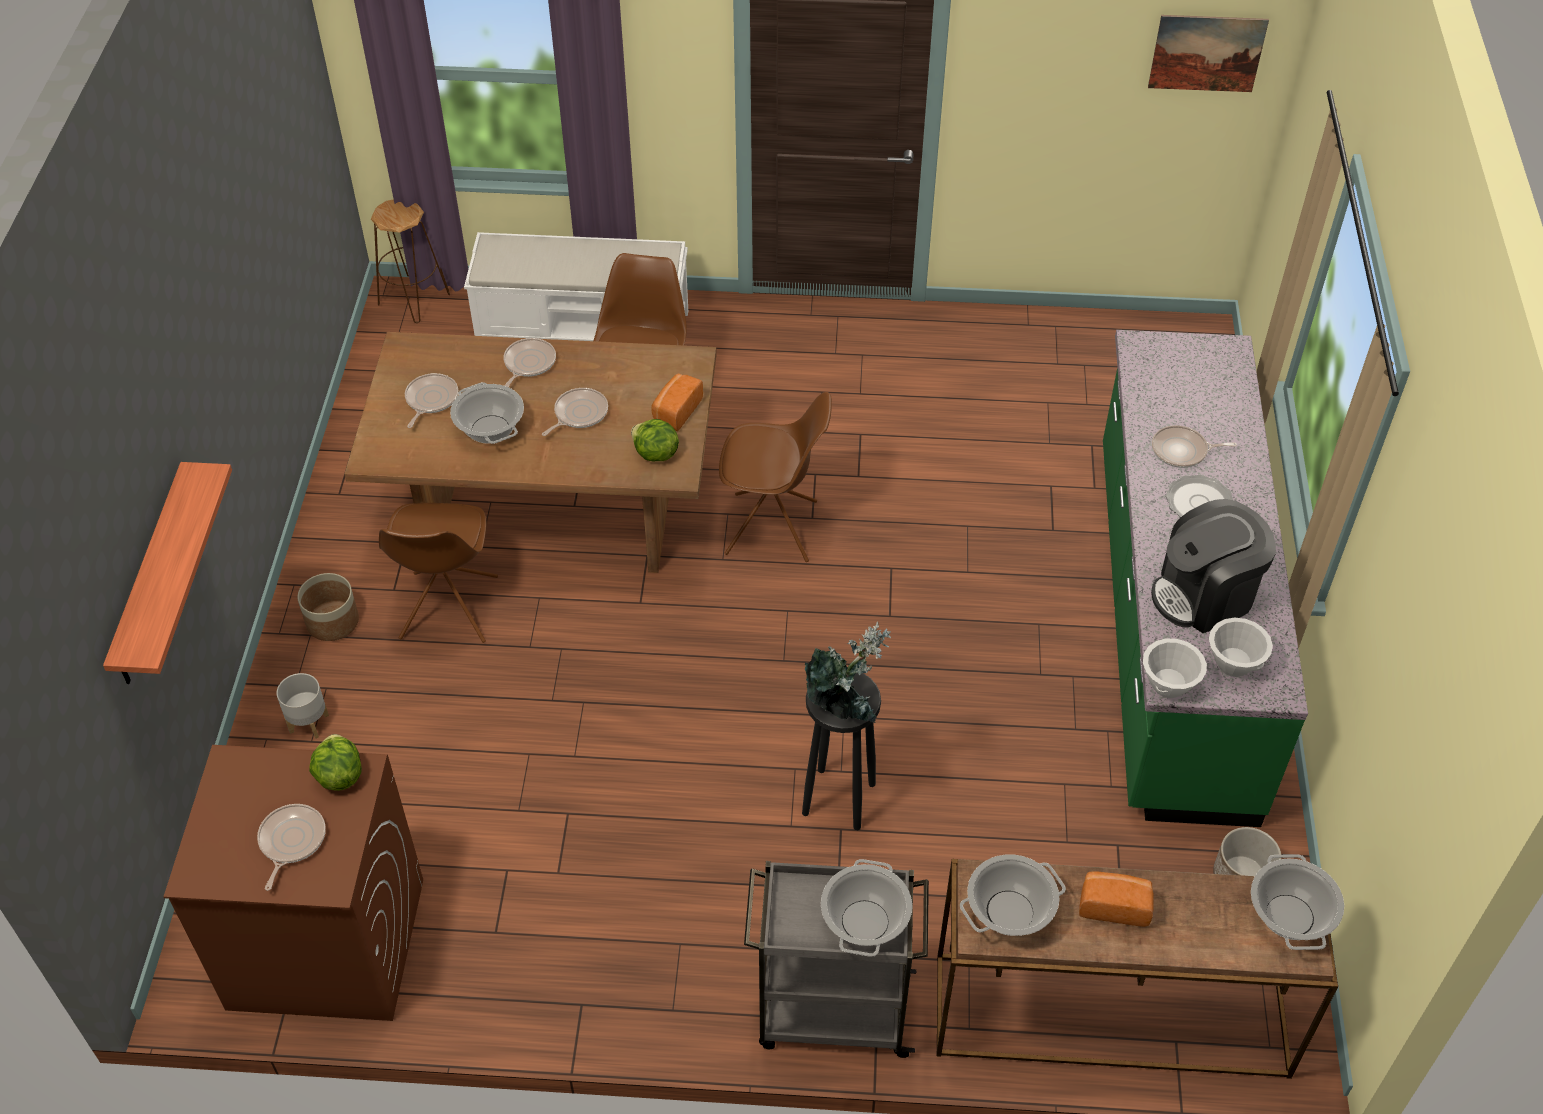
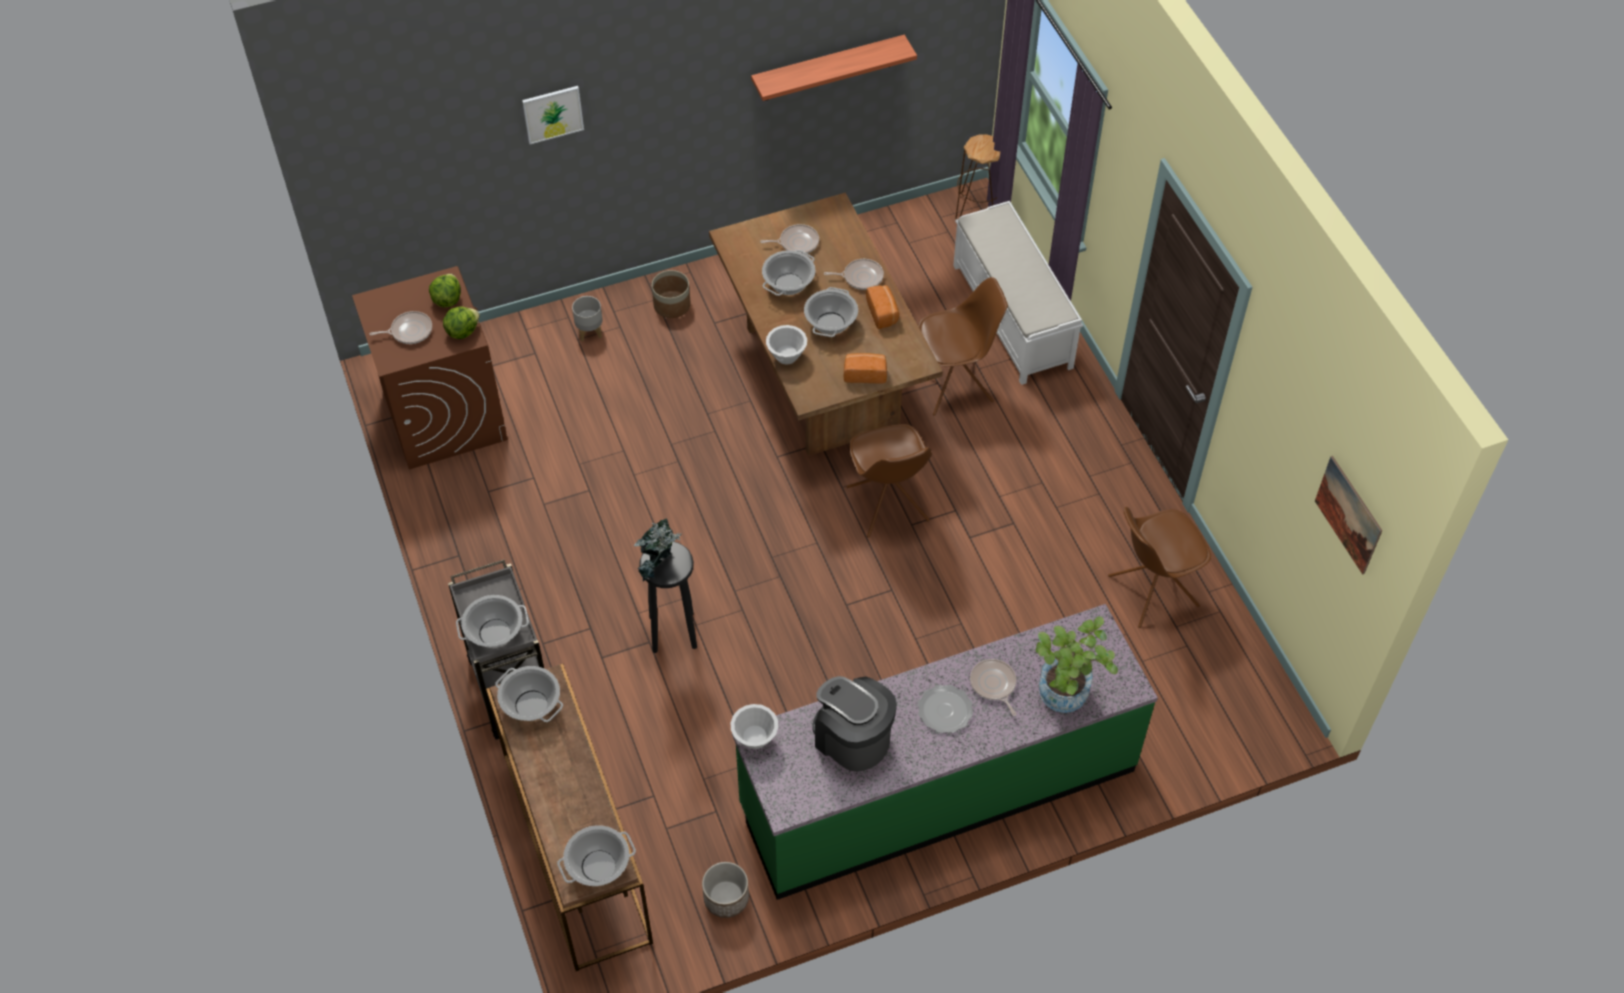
camera: 65 degrees right, 5 degrees up
shelf [103,462,232,684] -> shelf moved to [751,35,917,101]
brown chair [379,503,498,643] -> brown chair moved to [1108,507,1211,628]
frying pan [542,388,608,436] -> cooking pot [804,287,858,337]
lettuce [631,419,679,461] -> lettuce moved to [429,274,461,307]
bread [1079,871,1154,927] -> bread moved to [866,285,899,329]
white bowl [1209,618,1273,677] -> white bowl moved to [766,325,807,365]
none -> picture [522,86,584,144]
none -> potted plant [1036,616,1118,713]

